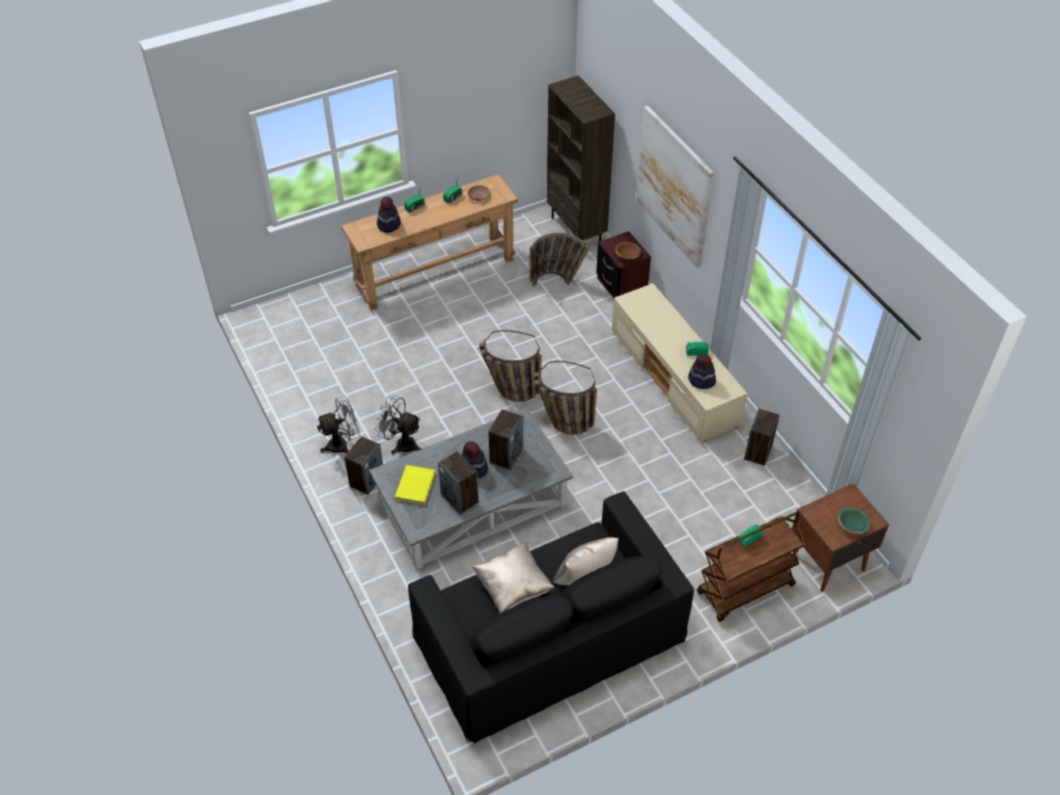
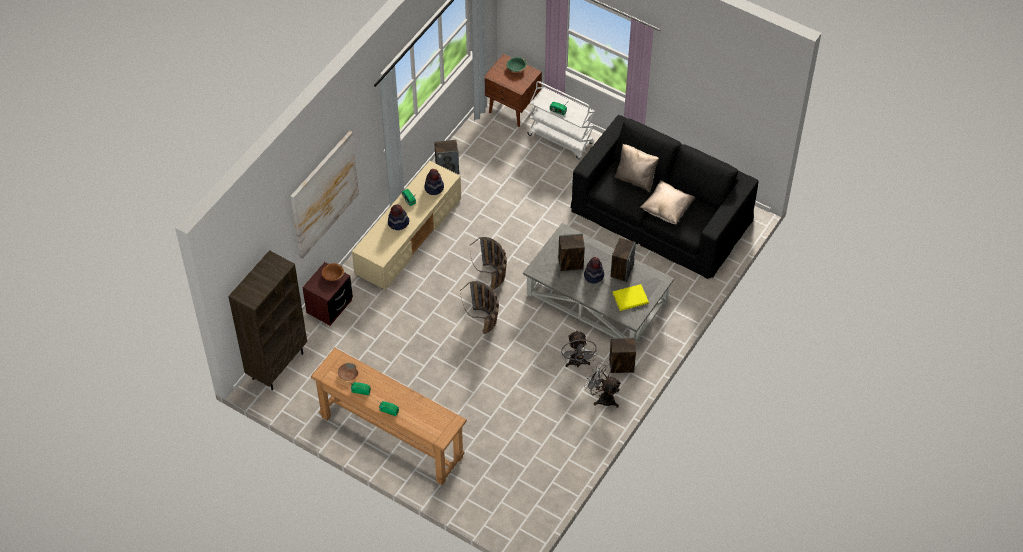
camera: 120 degrees left, 5 degrees up
hat [377,197,401,233] -> hat moved to [388,204,409,230]
basket [530,233,589,286] -> none
brown cart [697,512,805,622] -> white cart [527,81,595,159]

